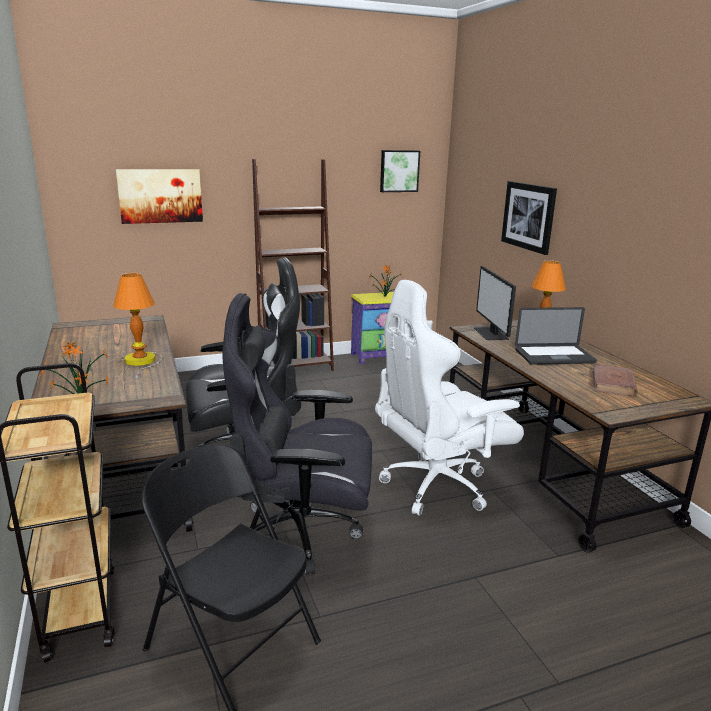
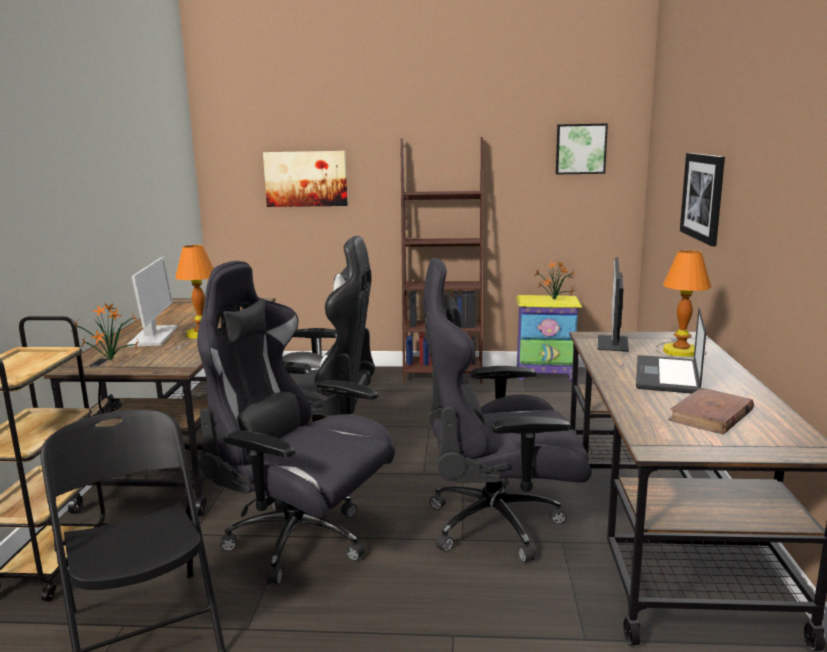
camera: 25 degrees right, 5 degrees down
white office chair [375,280,524,516] -> black office chair [423,258,592,562]
laptop [515,307,597,365] -> laptop turned 90 degrees clockwise [636,308,706,394]
none -> monitor [127,257,178,347]

